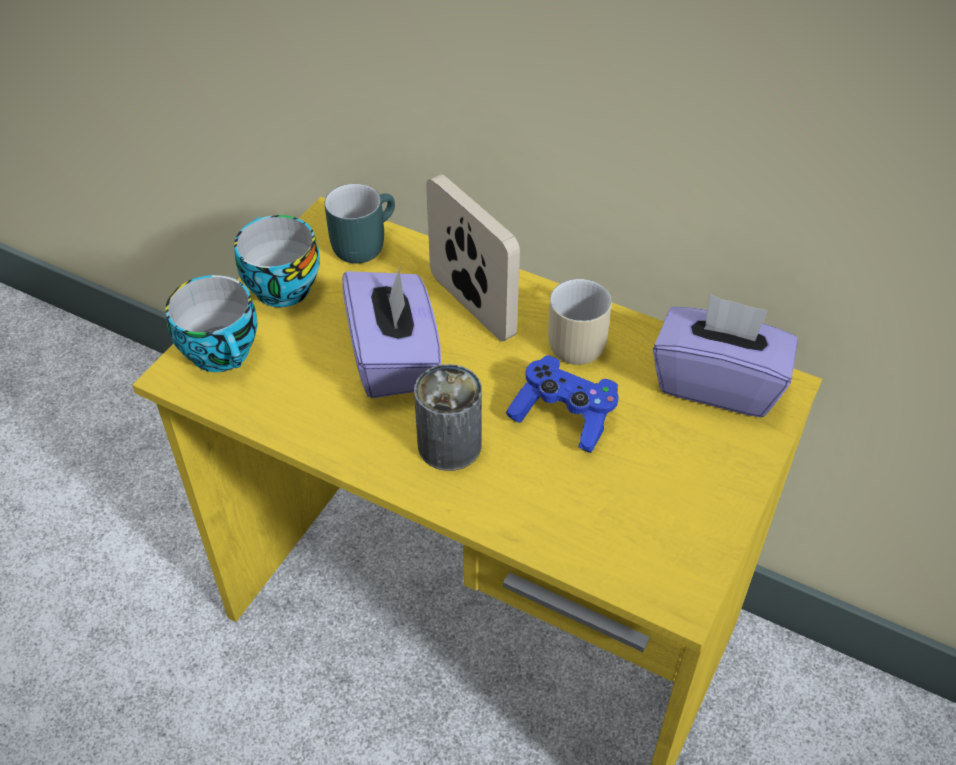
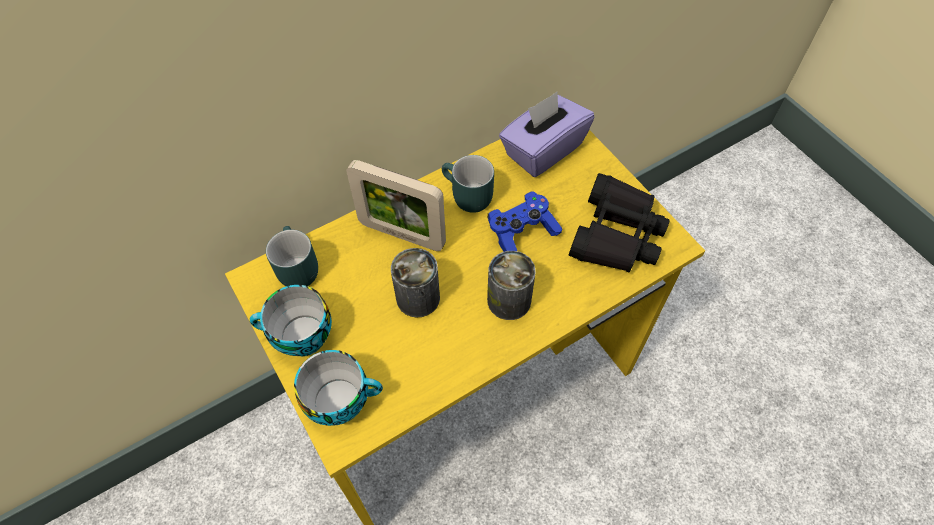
camera: 60 degrees left, 10 degrees up
purple tissue box [342,268,441,398] -> can [391,248,440,318]
picture frame [426,174,520,341] -> picture frame turned 150 degrees counterclockwise [346,160,446,251]
beige mug [548,279,612,365] -> turquoise mug [442,155,494,213]
none -> black binoculars [569,173,670,272]

